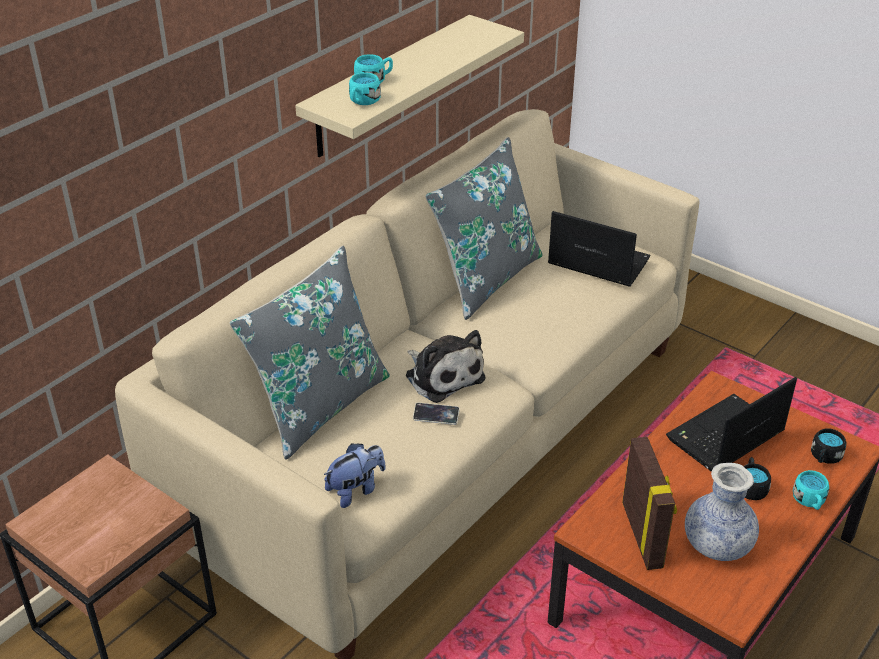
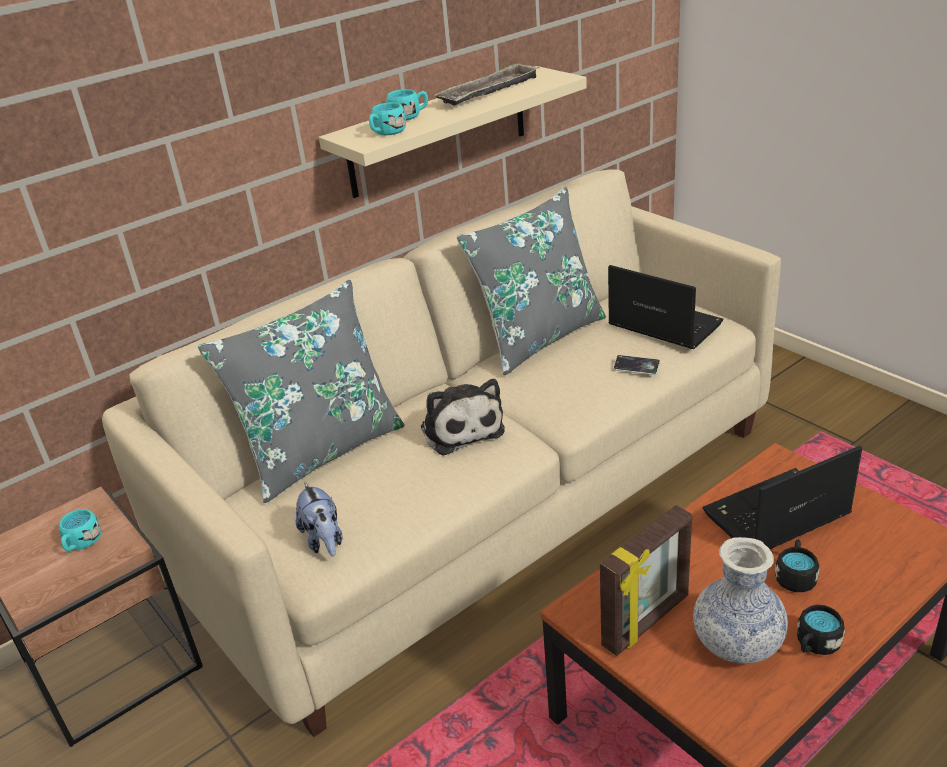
camera: 15 degrees right, 5 degrees down
plush toy [324,443,385,508] -> plush toy turned 90 degrees clockwise [296,482,343,557]
phone [413,403,460,425] -> phone moved to [613,355,660,375]
picture frame [622,437,677,570] -> picture frame turned 45 degrees clockwise [600,505,692,656]
turquoise mug [793,470,829,510] -> turquoise mug moved to [59,509,101,552]
black mug [811,428,846,464] -> black mug moved to [797,605,845,655]
none -> tray [435,62,539,106]

